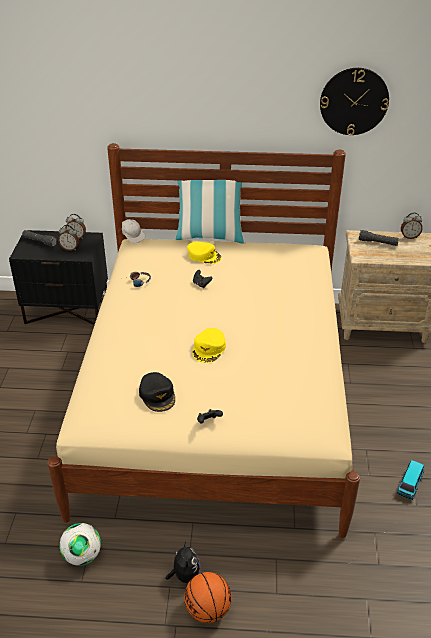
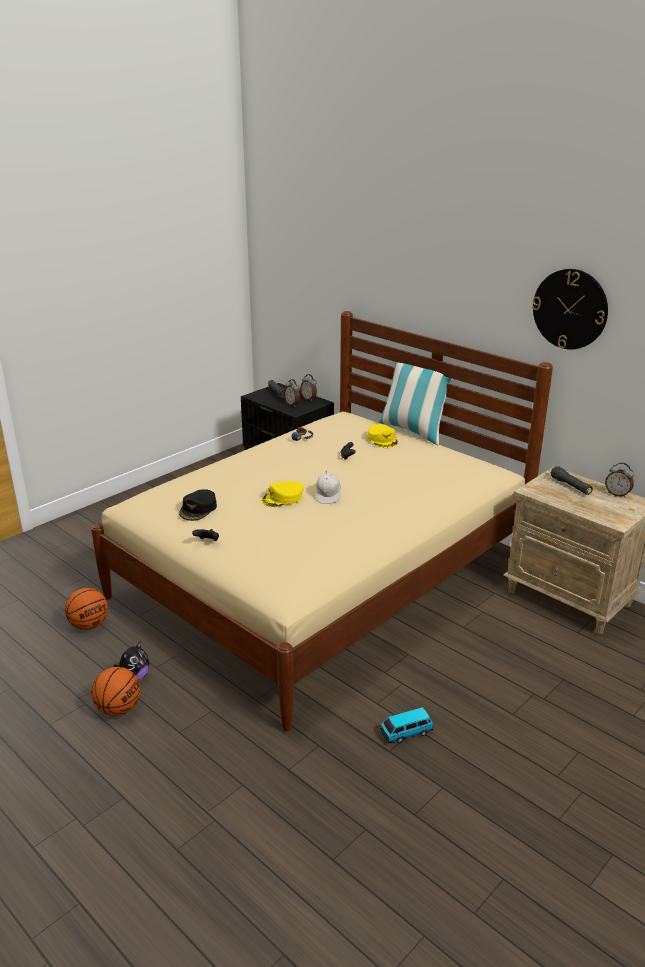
camera: 40 degrees right, 10 degrees down
football [60,523,101,566] -> basketball [65,588,108,630]
white cap [122,219,145,243] -> white cap moved to [317,471,341,504]

